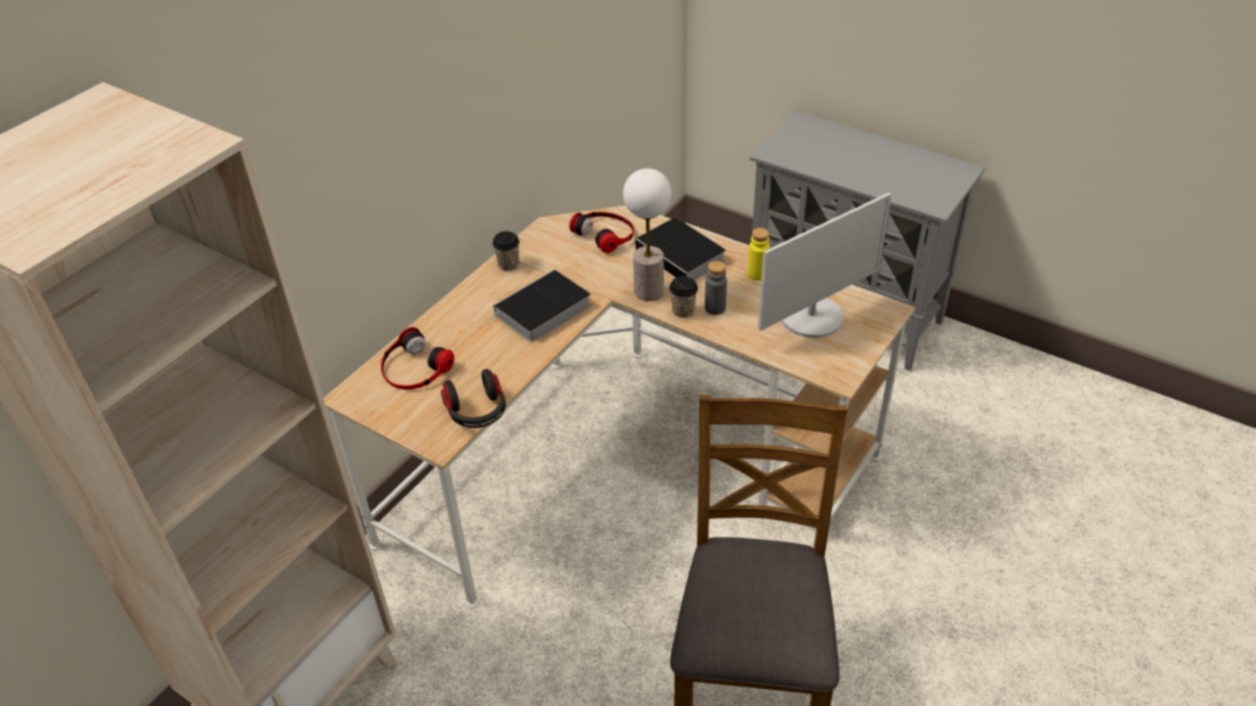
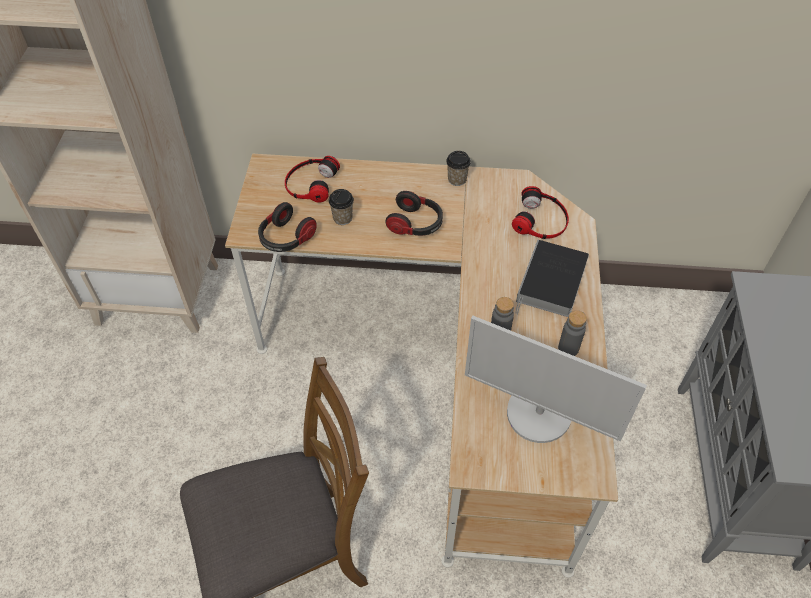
camera: 60 degrees right, 10 degrees up
book [485,269,591,343] -> headphones [385,191,443,236]
table lamp [623,168,672,301] -> none
cup [669,276,698,318] -> cup moved to [329,189,354,225]
yellow bottle [748,228,770,281] -> grey bottle [558,310,587,356]

